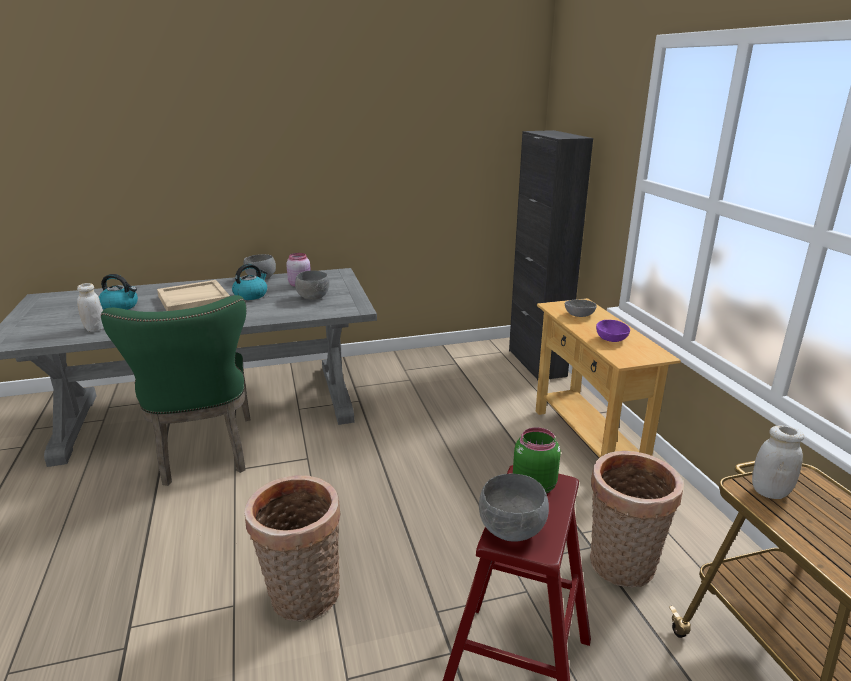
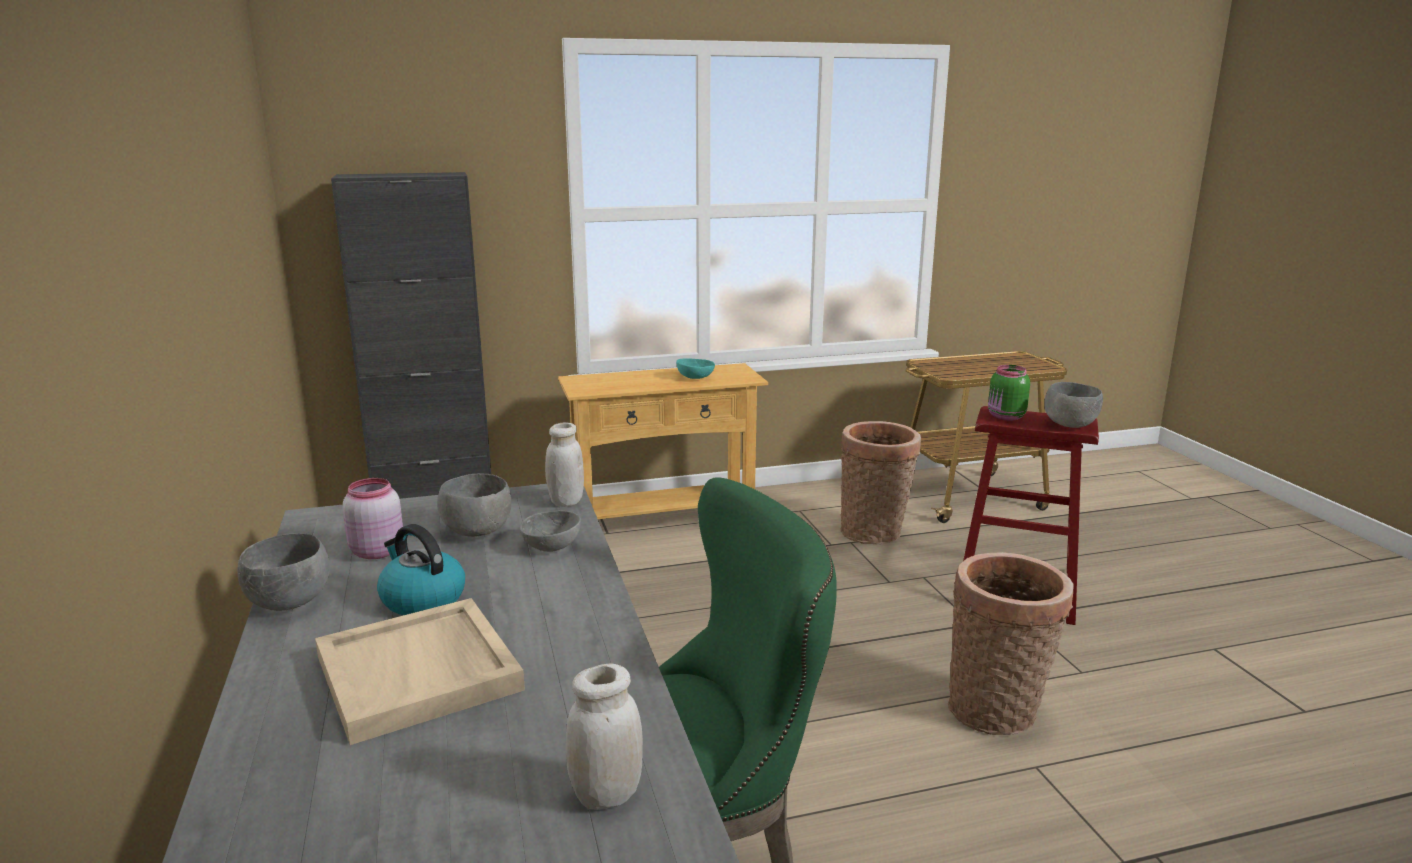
camera: 90 degrees left, 5 degrees down
kettle [99,274,138,310] -> none
grey bowl [565,299,597,317] -> grey bowl moved to [520,510,581,552]
purple bowl [596,320,630,342] -> turquoise bowl [676,358,715,379]
white jar [752,425,804,499] -> white jar moved to [545,422,584,507]

